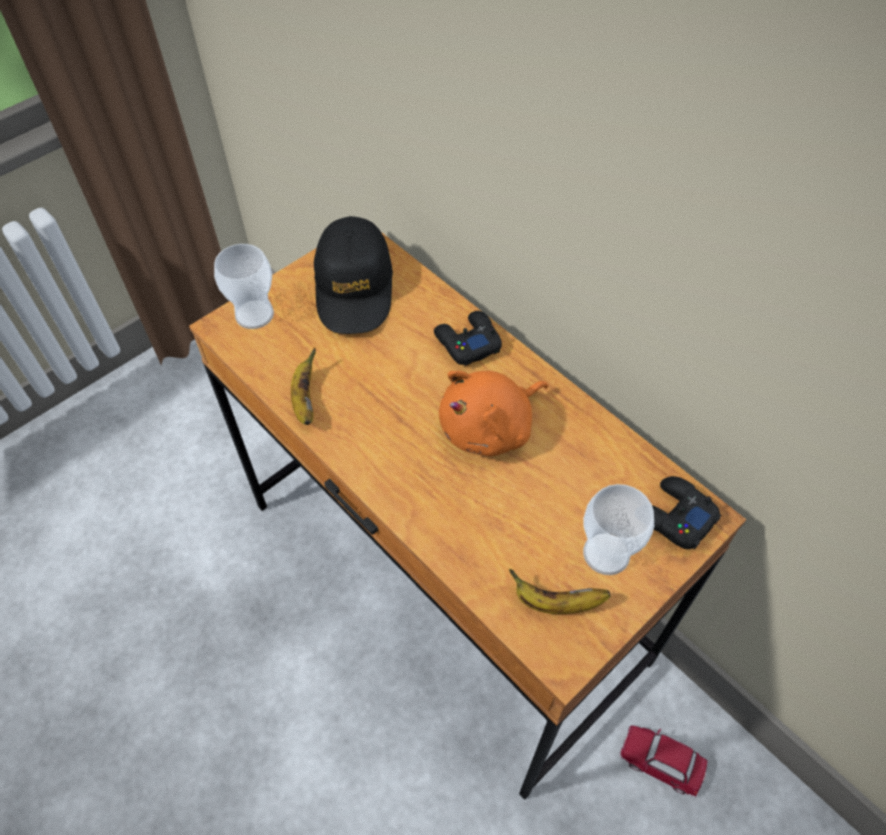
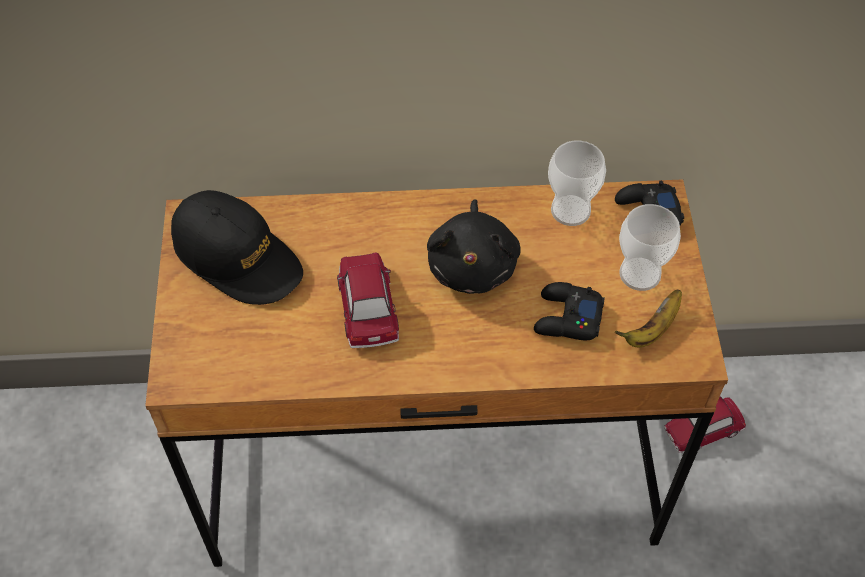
camera: 50 degrees left, 0 degrees up
cup [214,244,274,329] -> cup moved to [548,140,606,226]
banana [291,348,316,425] -> none
black game controller [434,311,502,366] -> black game controller moved to [534,282,605,341]
orange plush toy [439,371,548,456] -> black plush toy [427,199,521,294]
none -> toy car [337,253,399,348]

